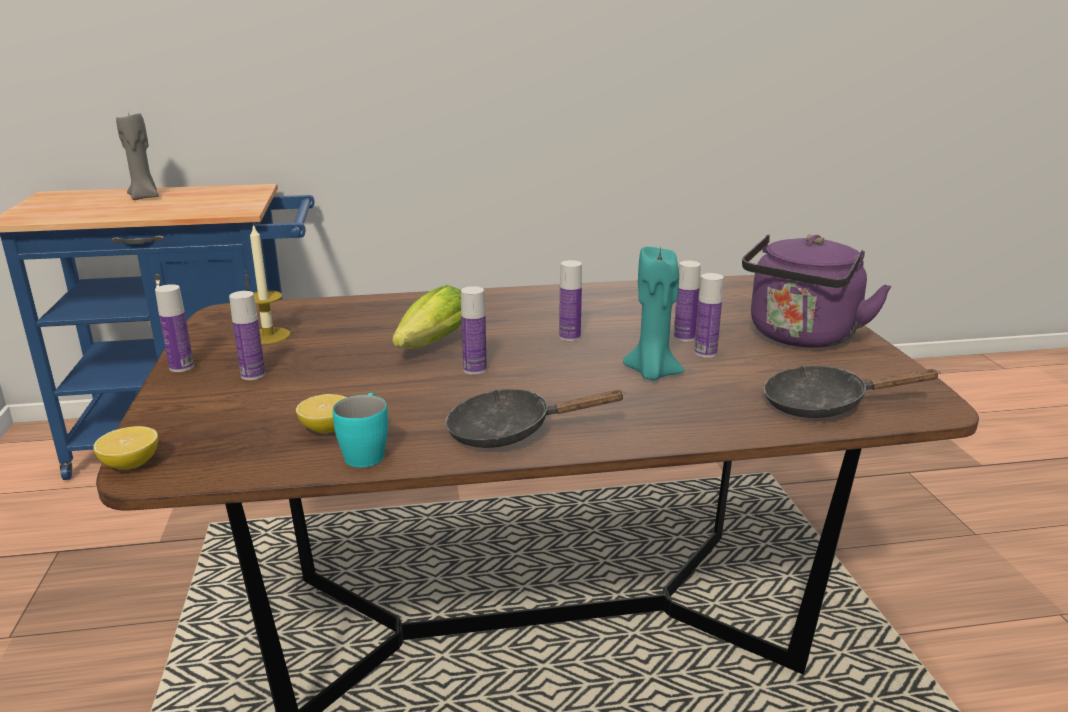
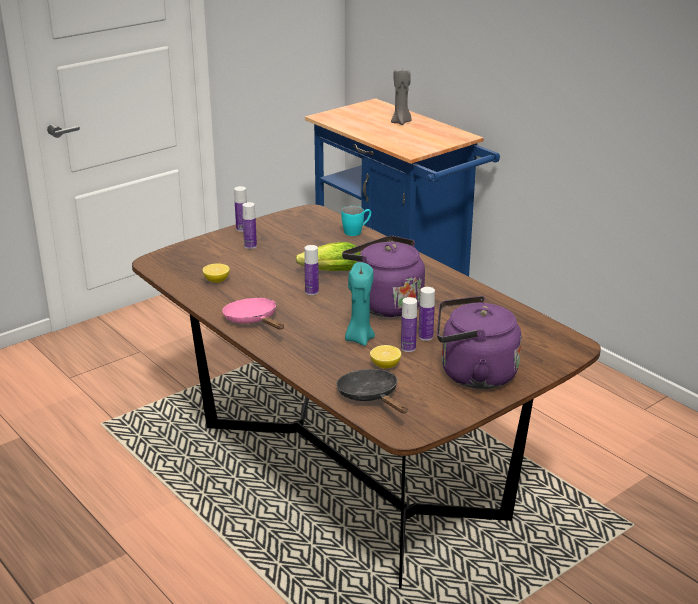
camera: 60 degrees right, 5 degrees up
lemon [93,426,158,469] -> lemon moved to [370,345,401,369]
candle [250,224,291,344] -> none
turquoise mug [332,393,388,468] -> turquoise mug moved to [341,206,371,236]
black frying pan [445,389,626,448] -> pink frying pan [222,298,284,330]
bottle [559,260,582,341] -> purple kettle [342,236,425,317]

